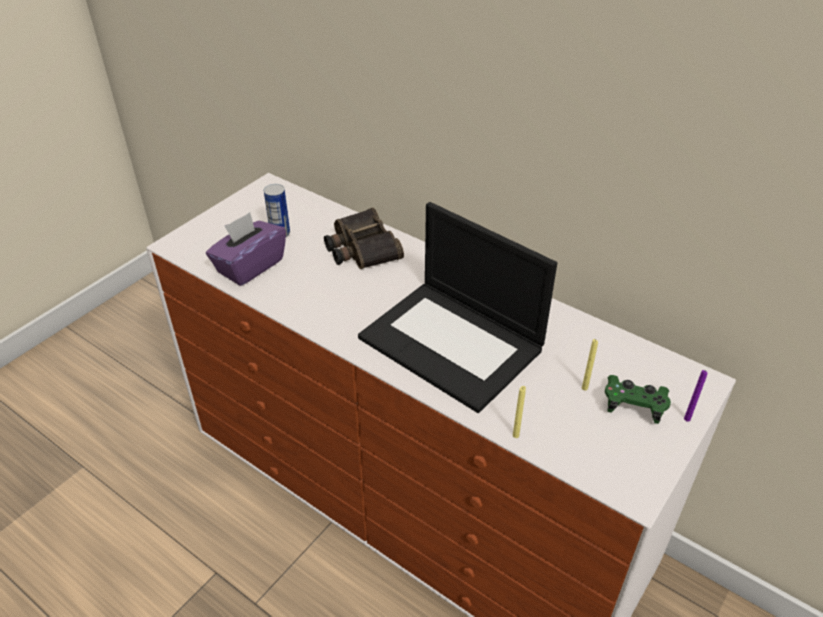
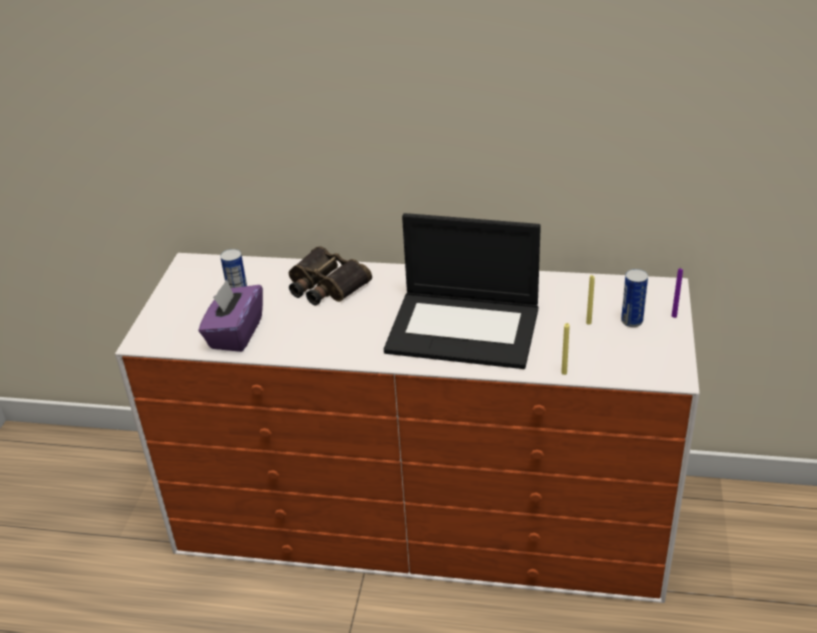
camera: 25 degrees left, 5 degrees down
green game controller [605,375,671,424] -> can [621,269,648,327]

